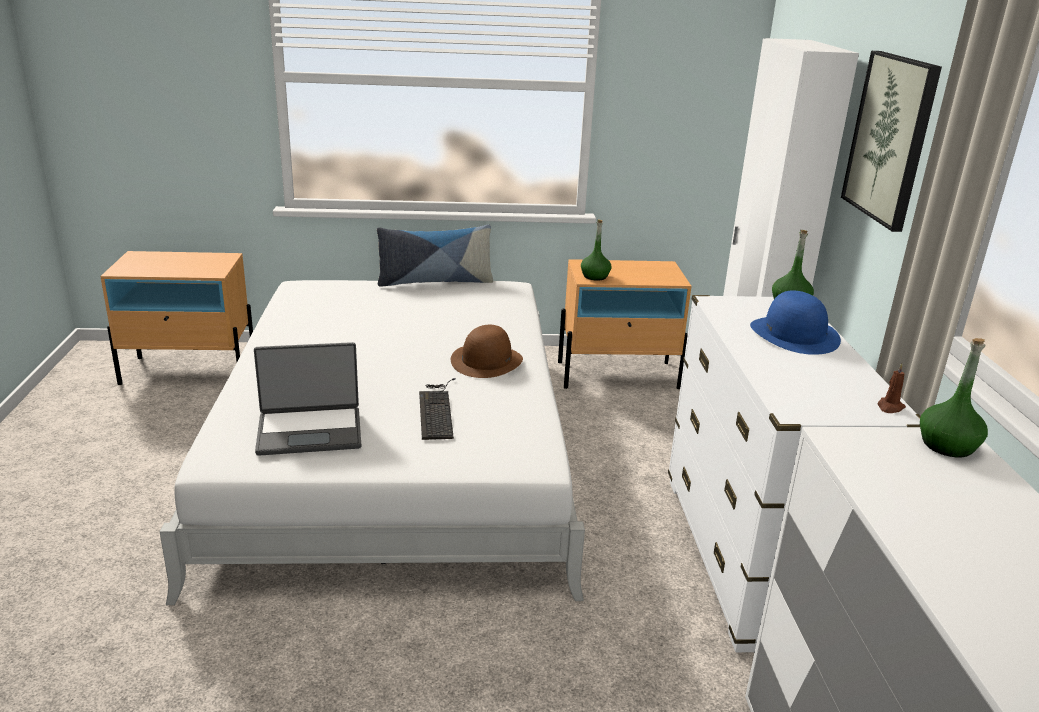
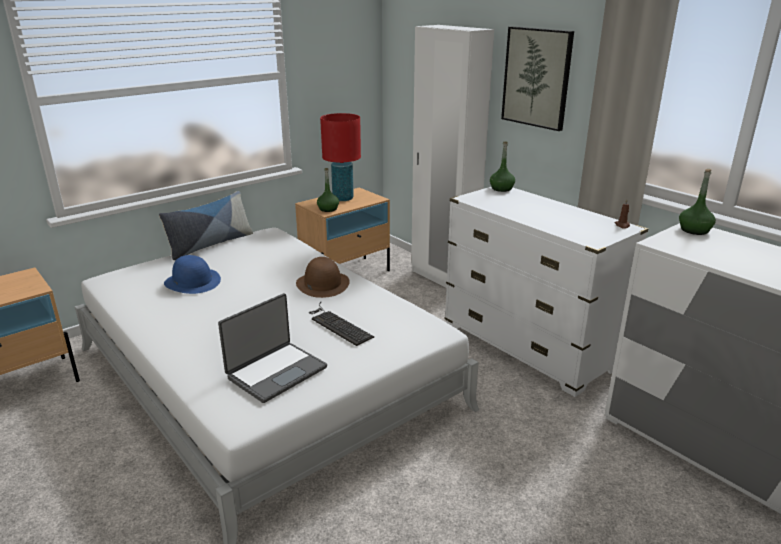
camera: 35 degrees left, 0 degrees up
blue hat [750,291,841,355] -> blue hat moved to [164,255,221,294]
none -> red table lamp [320,113,361,201]

